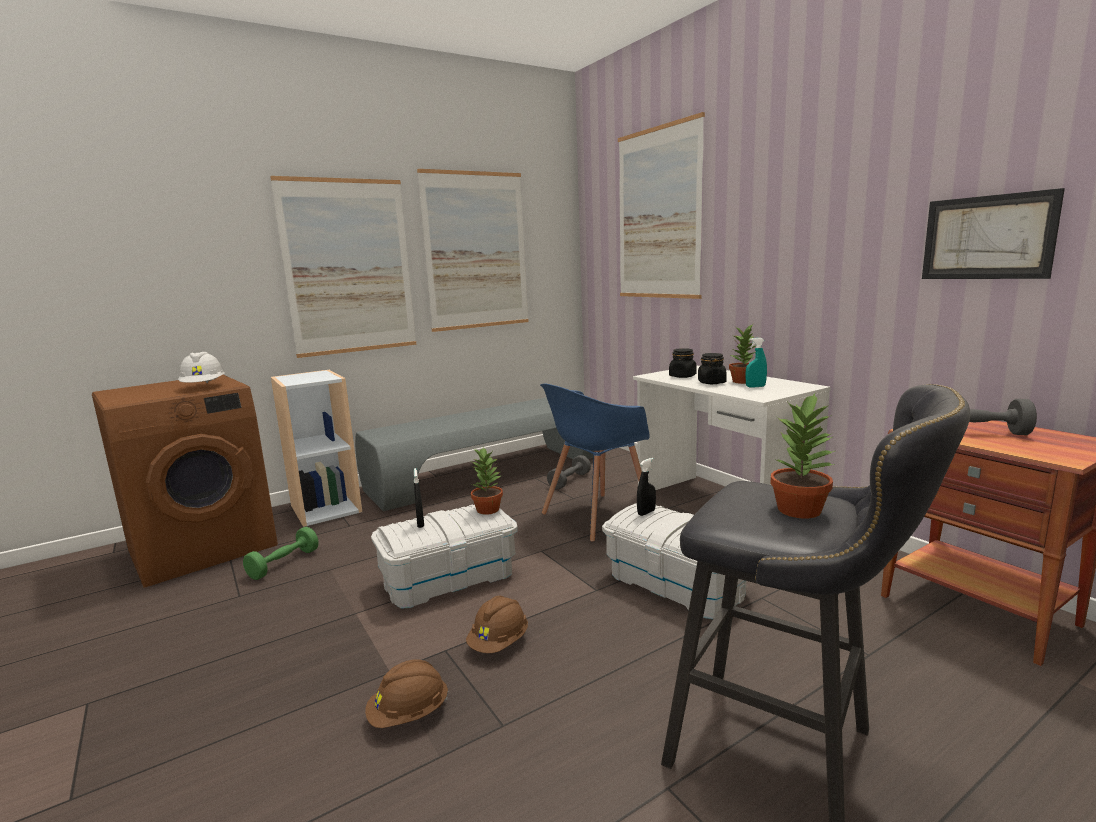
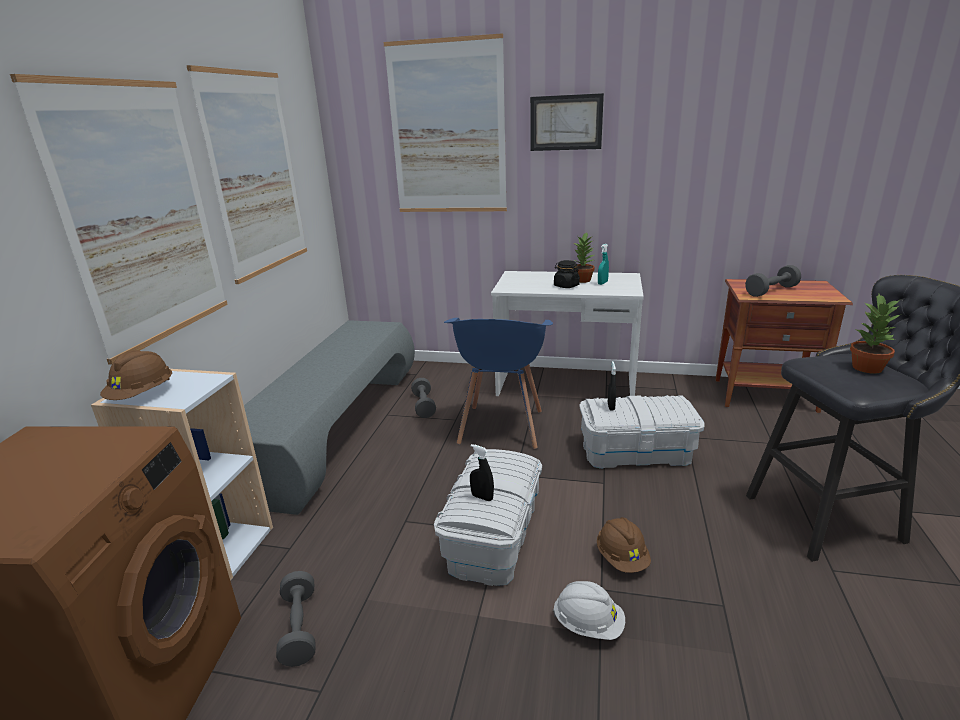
camera: 45 degrees left, 10 degrees up
white hard hat [178,352,225,383] -> white hard hat moved to [553,581,625,640]
green dumbbell [243,527,318,580] -> grey dumbbell [276,571,315,667]
brown hard hat [365,659,449,728] -> brown hard hat moved to [100,350,172,400]
potted plant [471,447,503,515] -> none
black jar [669,348,697,378] -> none
picture [922,188,1065,279] -> picture moved to [530,93,604,151]

